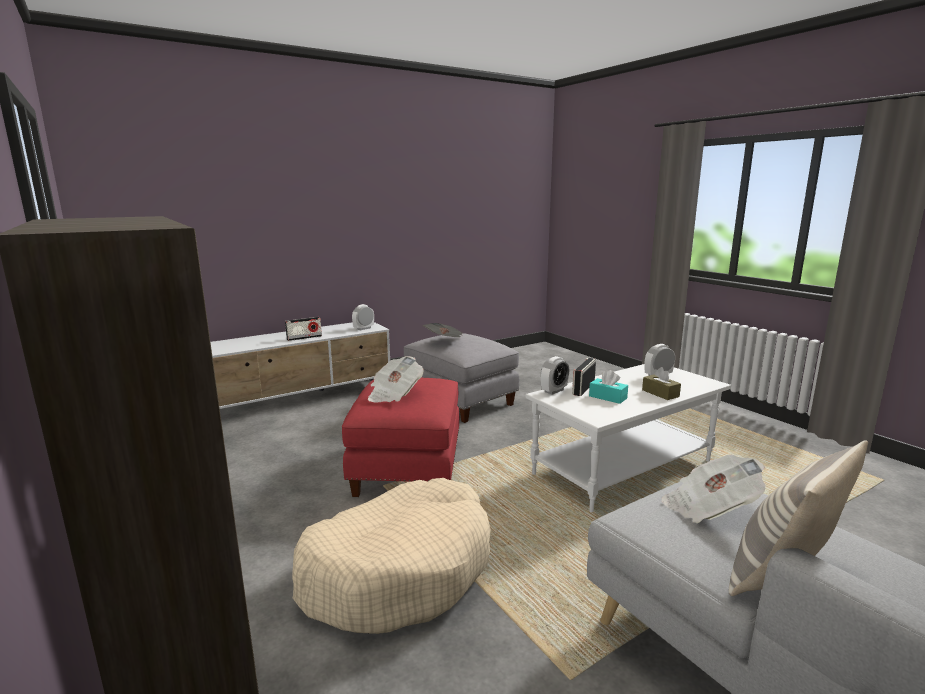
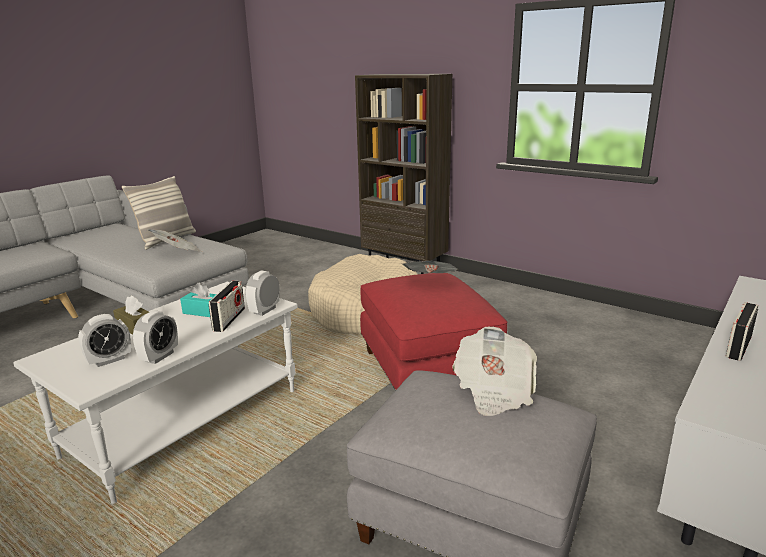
camera: 160 degrees right, 5 degrees up
alarm clock [352,304,374,331] -> alarm clock moved to [133,311,178,364]

